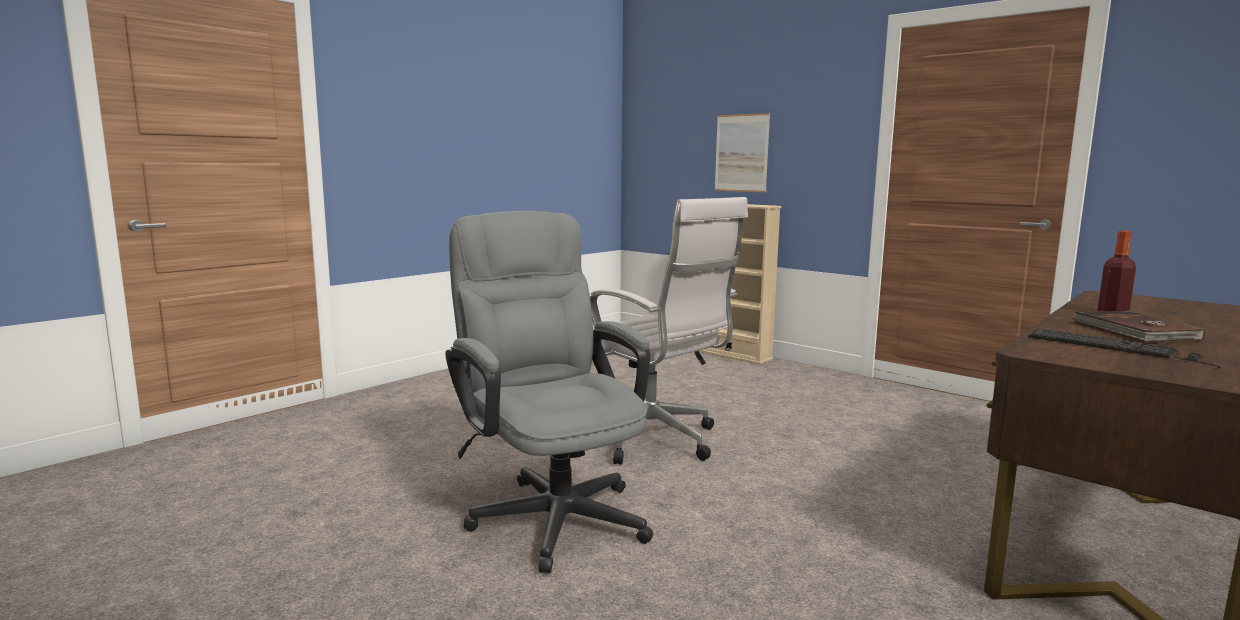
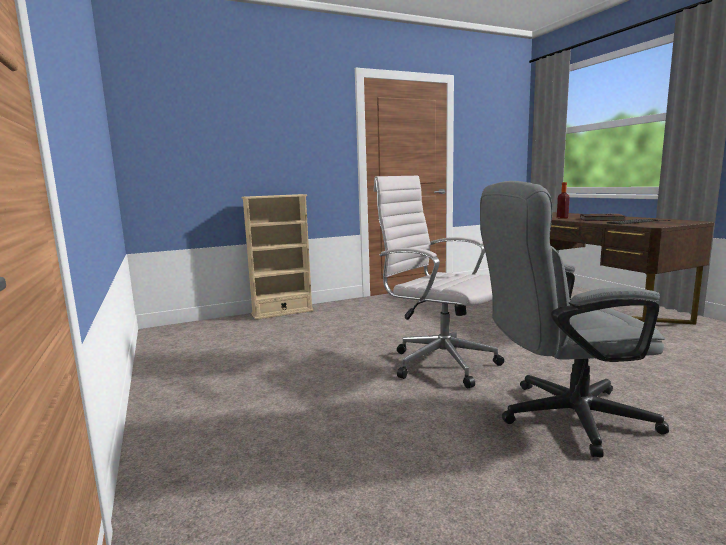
camera: 65 degrees left, 0 degrees up
white office chair [590,197,748,465] -> white office chair turned 120 degrees counterclockwise [373,176,504,388]
picture [715,113,770,192] -> none

